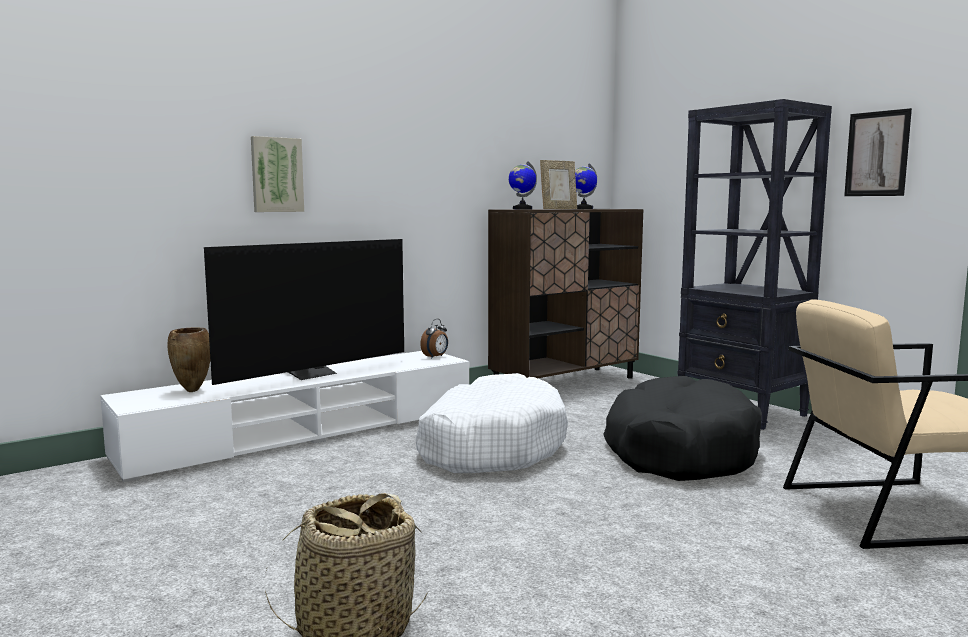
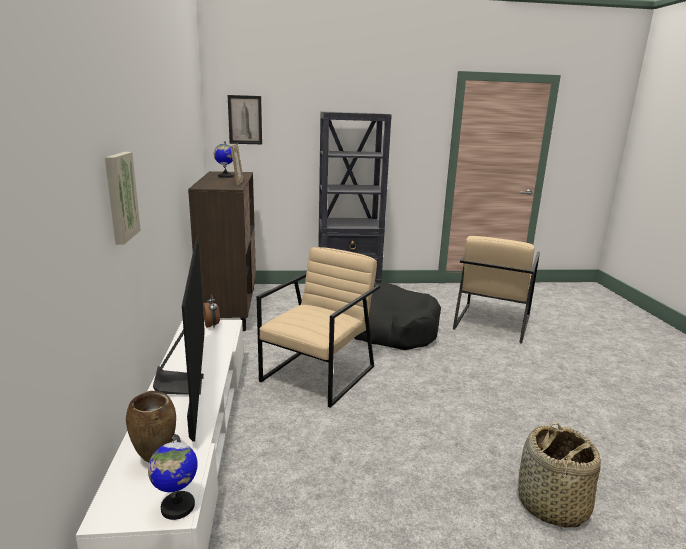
camera: 60 degrees left, 10 degrees up
white dog bed [416,373,568,473] -> beige armchair [257,247,380,408]
globe [509,161,537,209] -> globe moved to [148,434,198,520]
picture [844,108,912,196] -> picture moved to [228,95,262,144]

